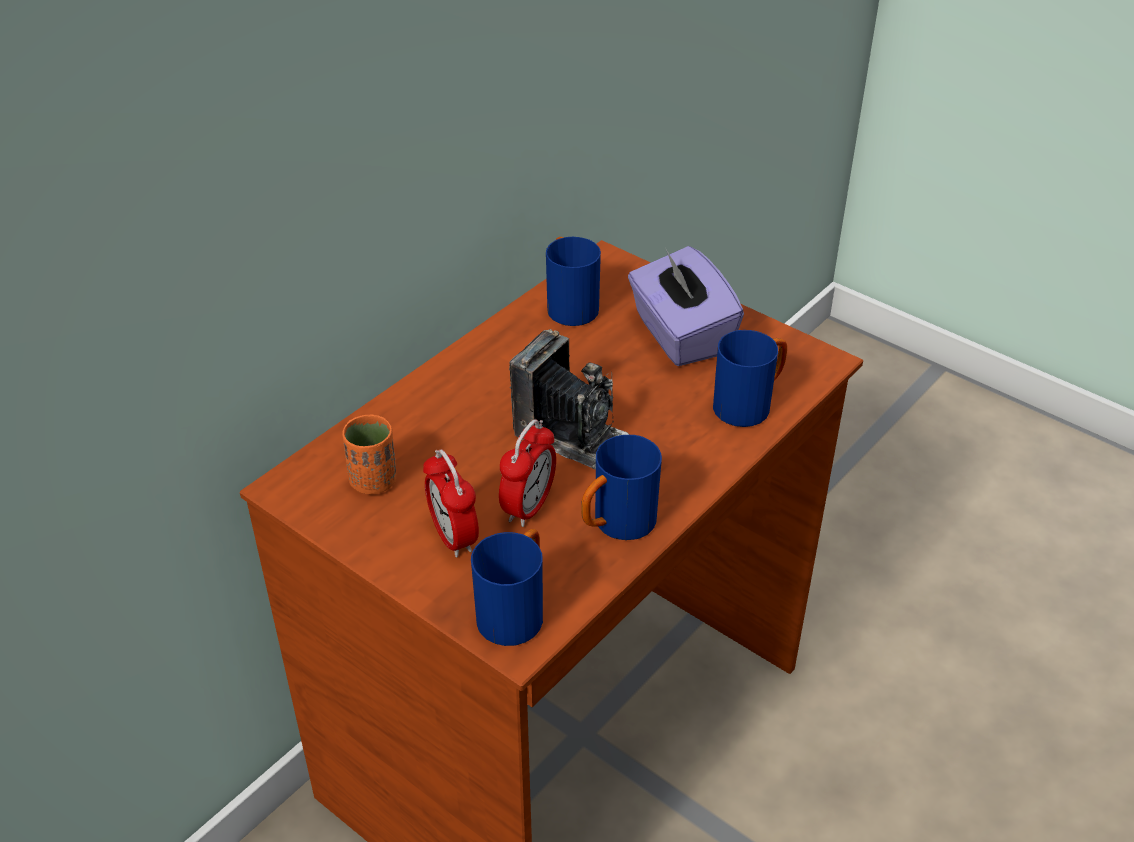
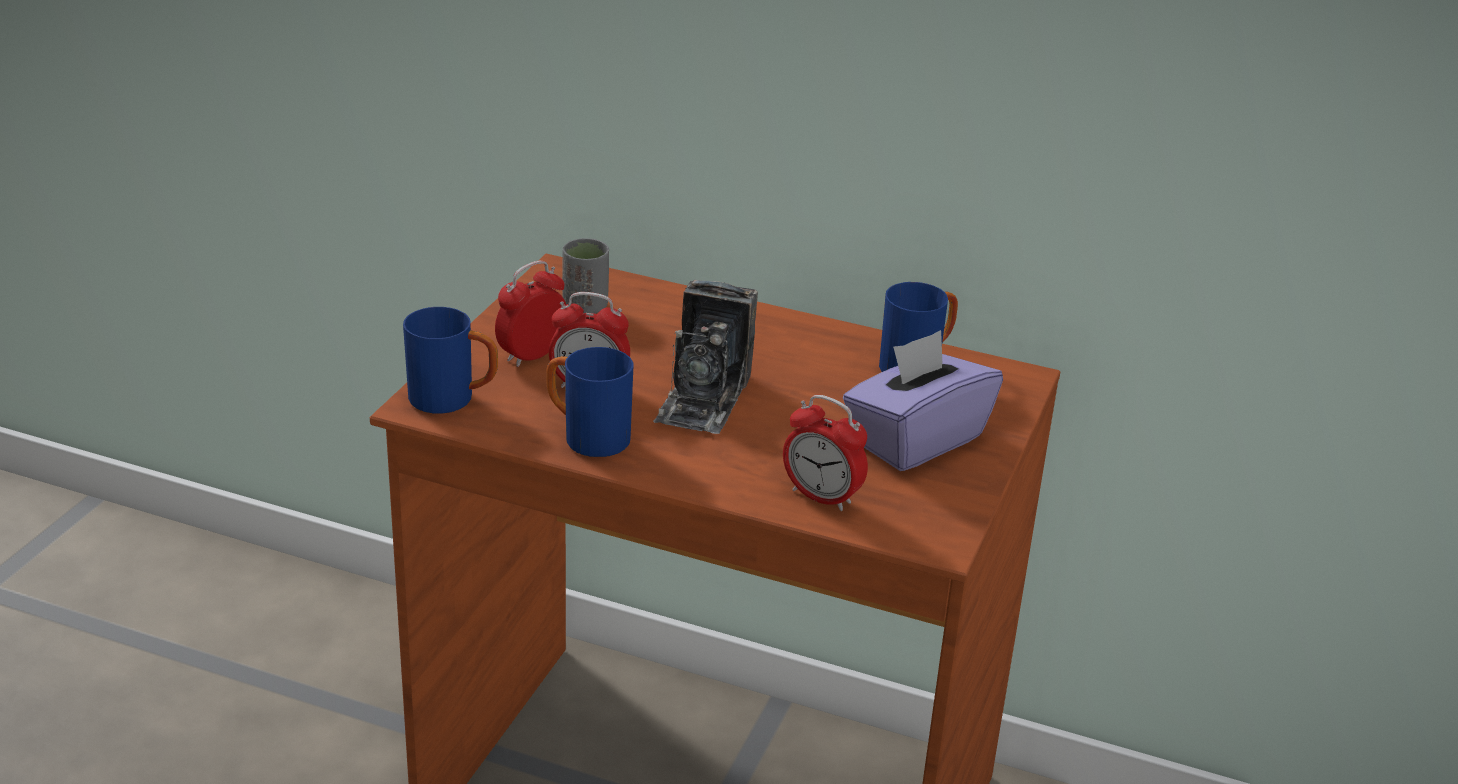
camera: 70 degrees right, 10 degrees down
orange cup [342,414,396,494] -> grey cup [562,238,609,314]
blue mug [713,330,787,427] -> alarm clock [783,395,868,511]

